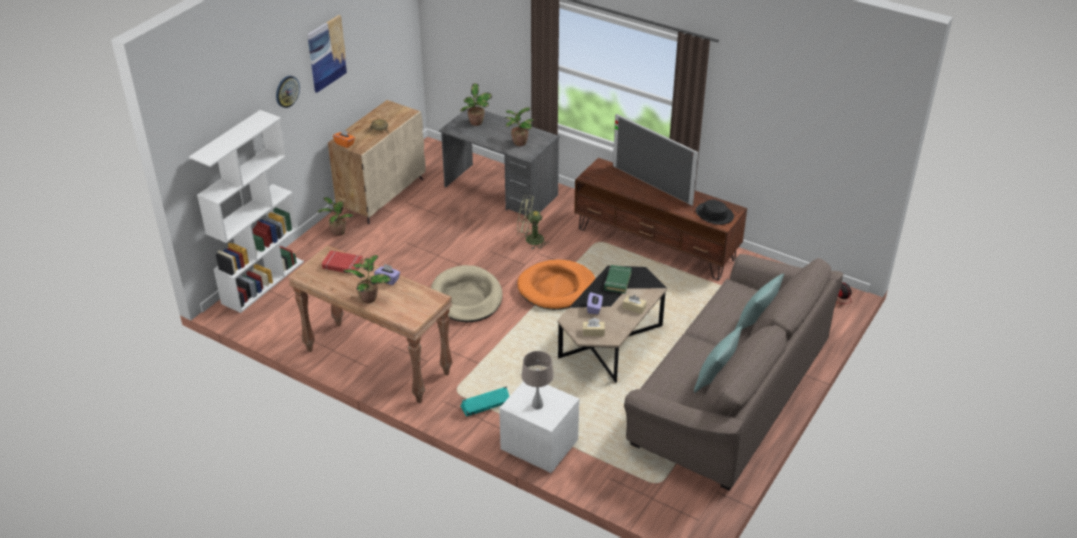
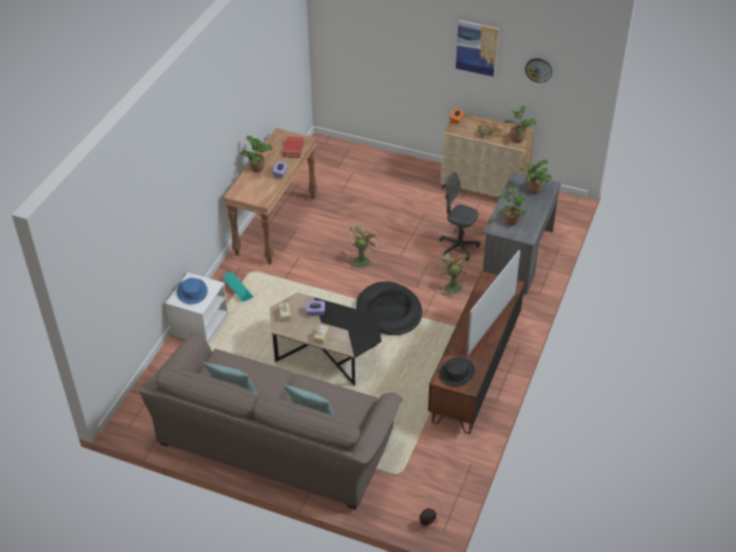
camera: 80 degrees right, 5 degrees up
white bookcase [189,110,304,313] -> none
wall clock [276,76,300,108] -> wall clock moved to [525,58,552,83]
potted plant [317,197,354,236] -> potted plant moved to [504,106,536,143]
beige dog bed [431,265,503,322] -> green fan [346,223,382,269]
orange dog bed [517,260,596,310] -> black dog bed [356,281,422,335]
beige table lamp [521,351,554,409] -> blue hat [177,278,208,304]
green book [604,265,632,294] -> none
none -> grey office chair [439,172,480,261]

